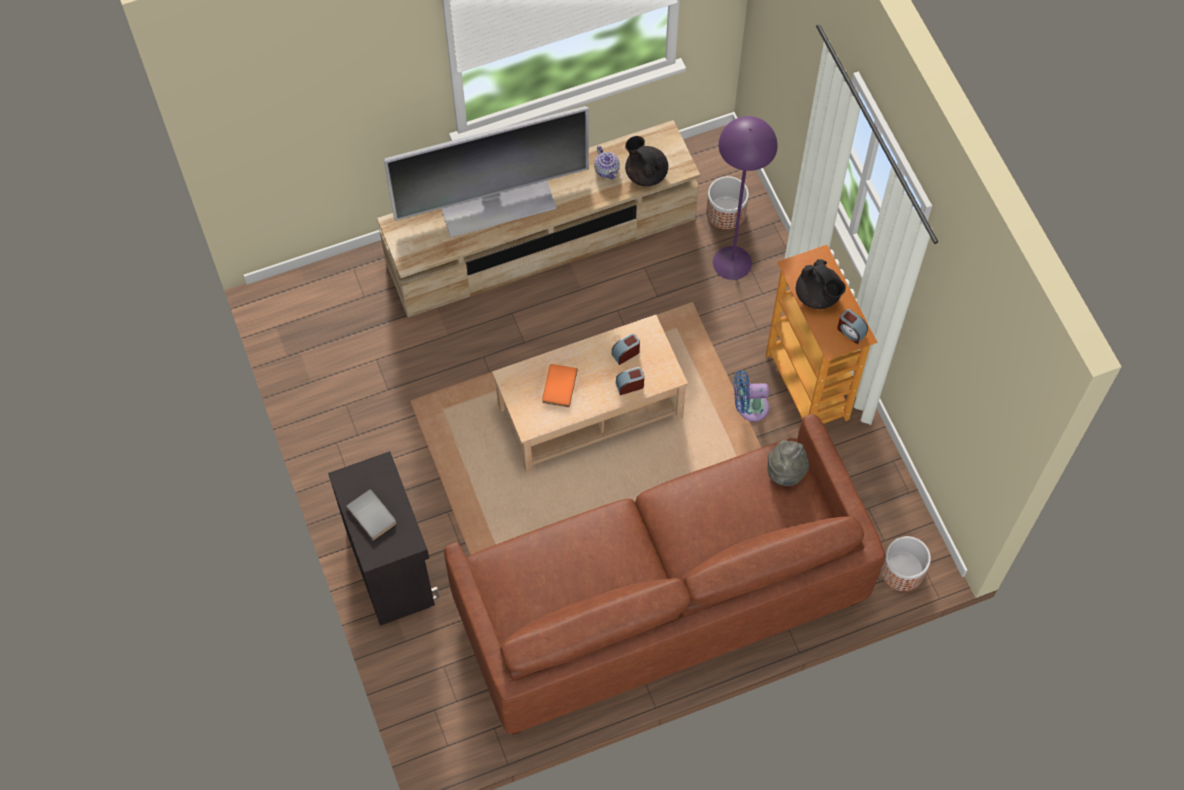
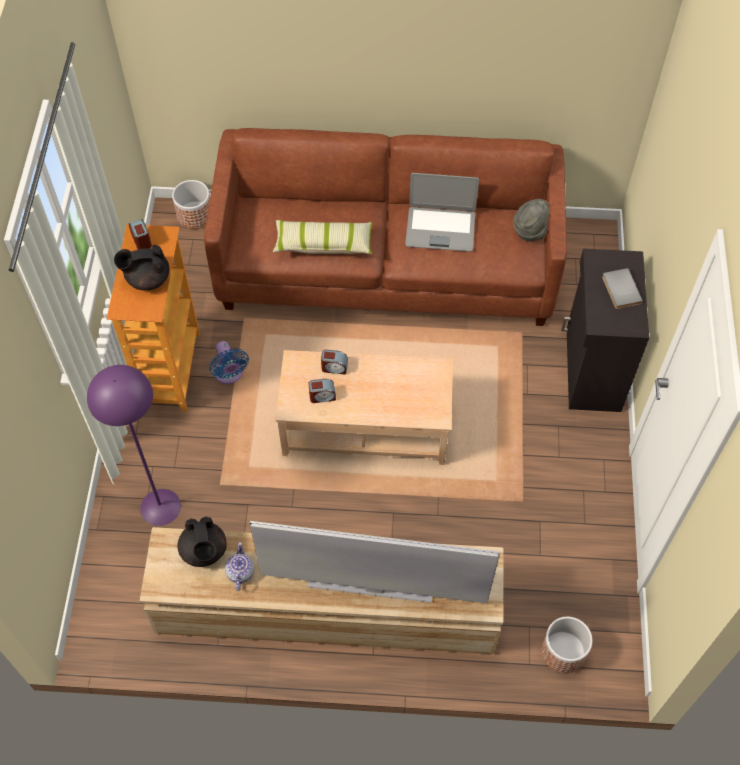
camera: 155 degrees left, 5 degrees down
orange book [542,364,578,408] -> none
planter [706,176,749,229] -> planter moved to [541,617,593,673]
blue fan [734,370,769,422] -> blue fan turned 45 degrees clockwise [209,341,249,384]
grey hat [768,440,810,486] -> grey hat moved to [513,199,549,241]
black teapot [796,259,846,309] -> black teapot turned 90 degrees counterclockwise [114,245,169,290]
none -> pillow [273,220,373,254]
none -> laptop [405,173,479,252]

